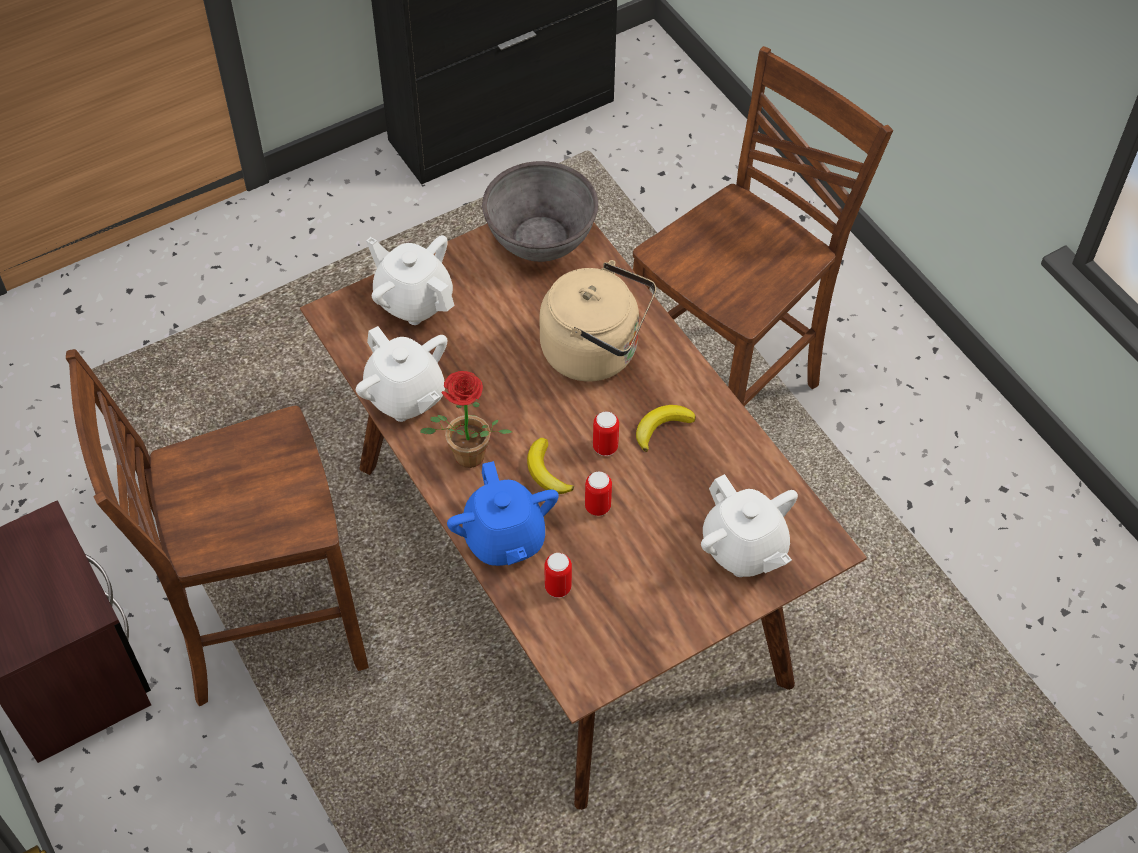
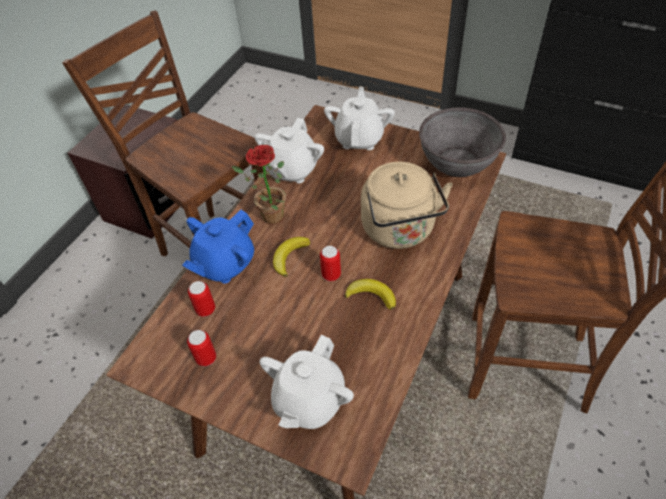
camera: 60 degrees right, 5 degrees down
can [585,471,612,516] -> can moved to [187,330,216,367]

